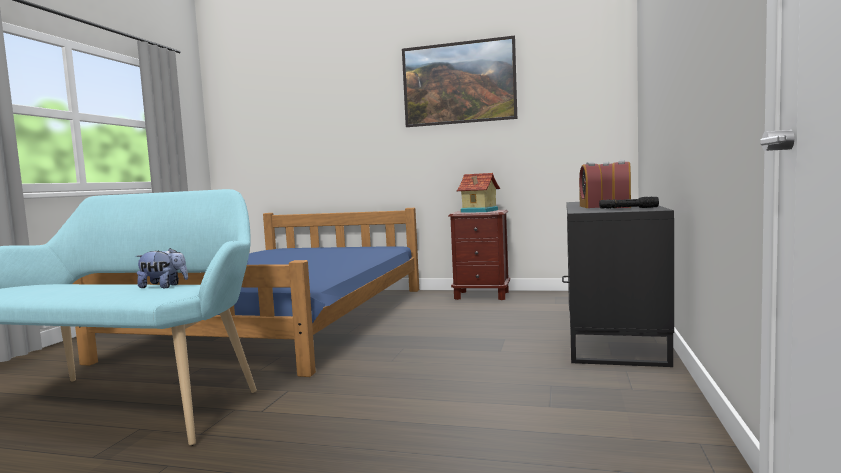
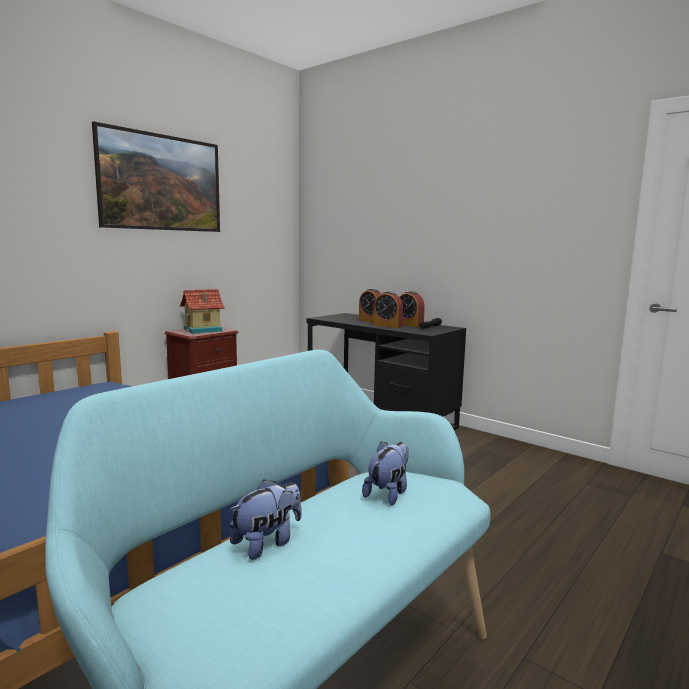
camera: 65 degrees left, 5 degrees up
none -> plush toy [229,479,302,560]

